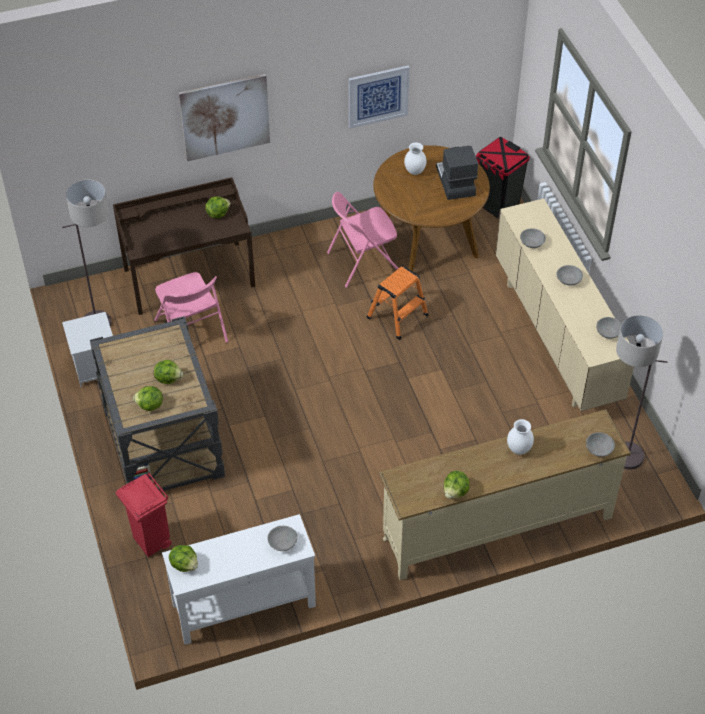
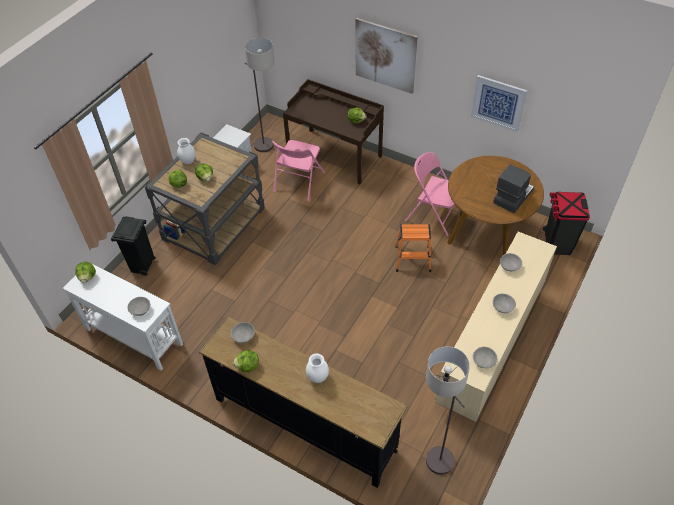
camera: 50 degrees right, 0 degrees up
red trash can [116,472,172,557] -> black trash can [111,216,155,276]
beige dresser [379,409,631,580] -> black dresser [199,316,408,488]
white vase [404,143,427,175] -> white vase moved to [177,138,196,164]
grey bowl [586,432,615,457] -> grey bowl moved to [231,322,255,343]

